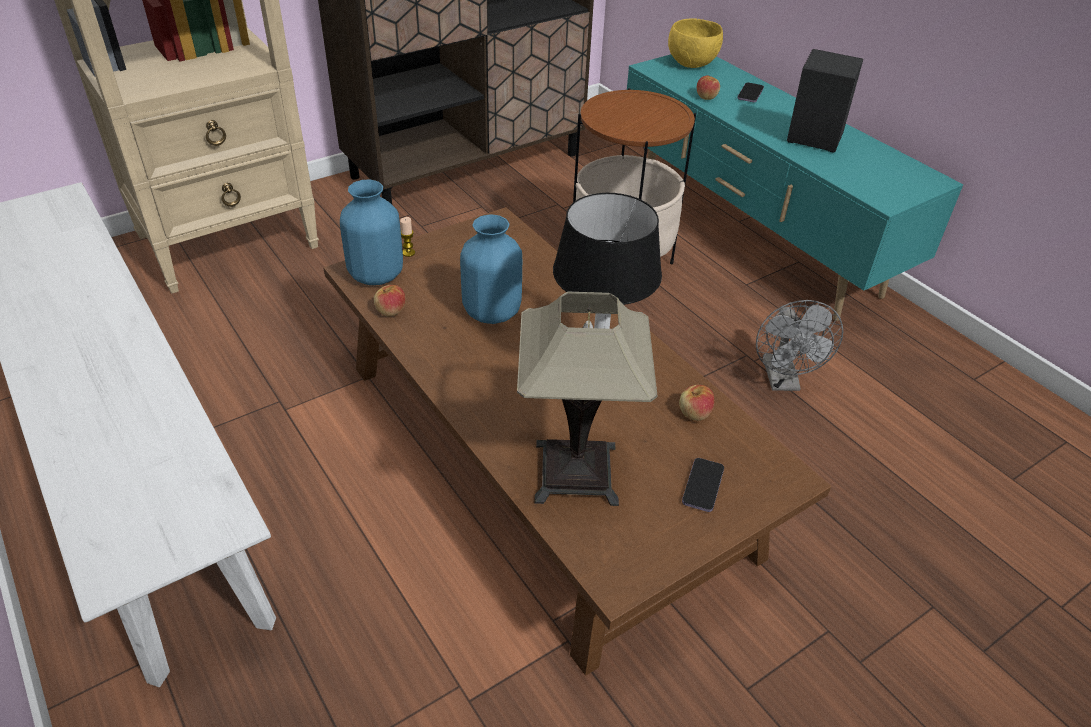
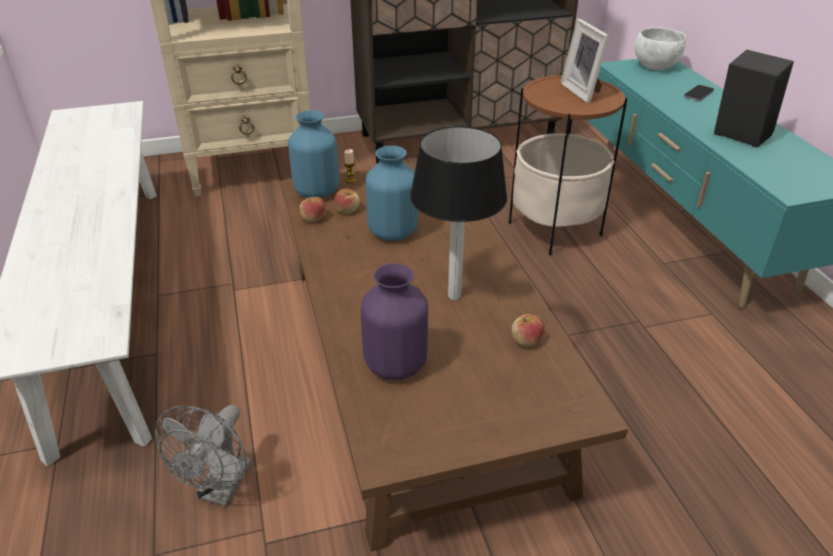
camera: 20 degrees right, 5 degrees down
table lamp [517,292,658,506] -> purple vase [361,264,428,380]
yellow bowl [668,19,723,68] -> white bowl [635,27,686,70]
phone [682,458,724,512] -> none
apple [697,76,720,100] -> apple moved to [334,189,360,214]
grey fan [756,300,843,391] -> grey fan moved to [155,405,252,506]
none -> picture frame [561,19,609,103]

